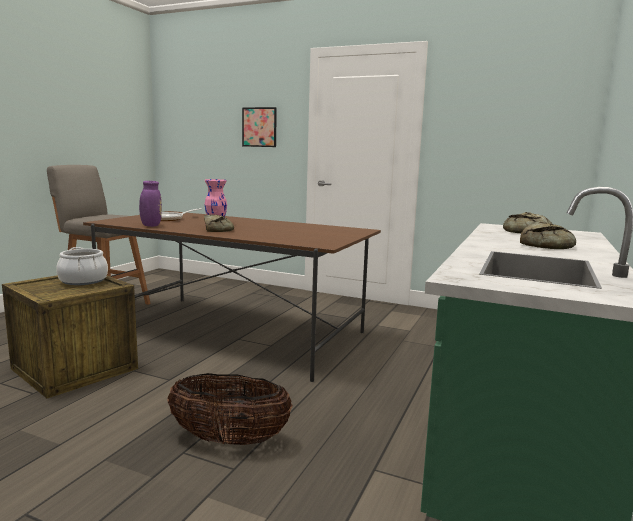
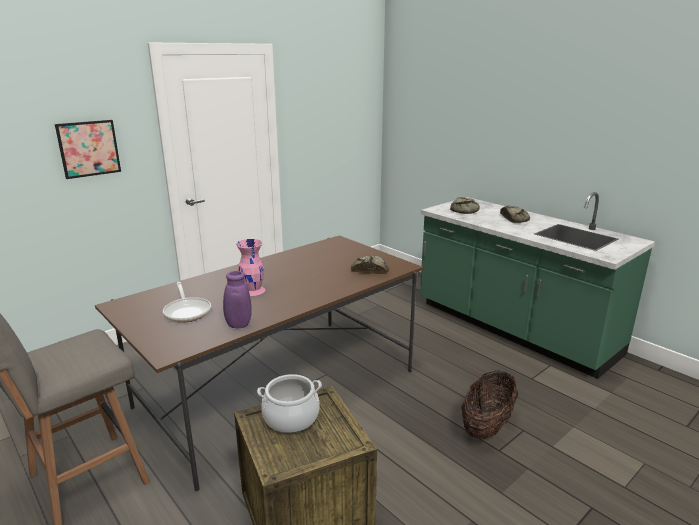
camera: 65 degrees left, 10 degrees up
bread [204,215,234,232] -> bread moved to [351,255,389,274]

